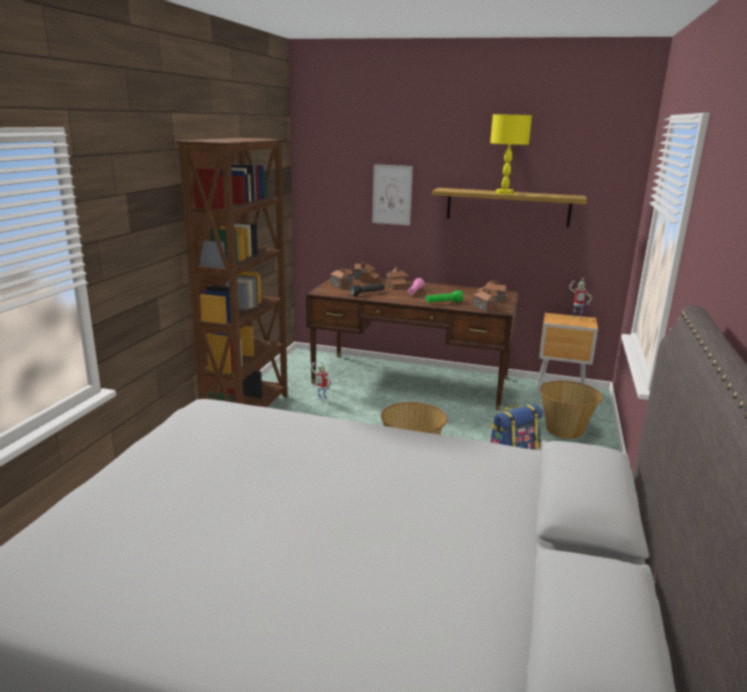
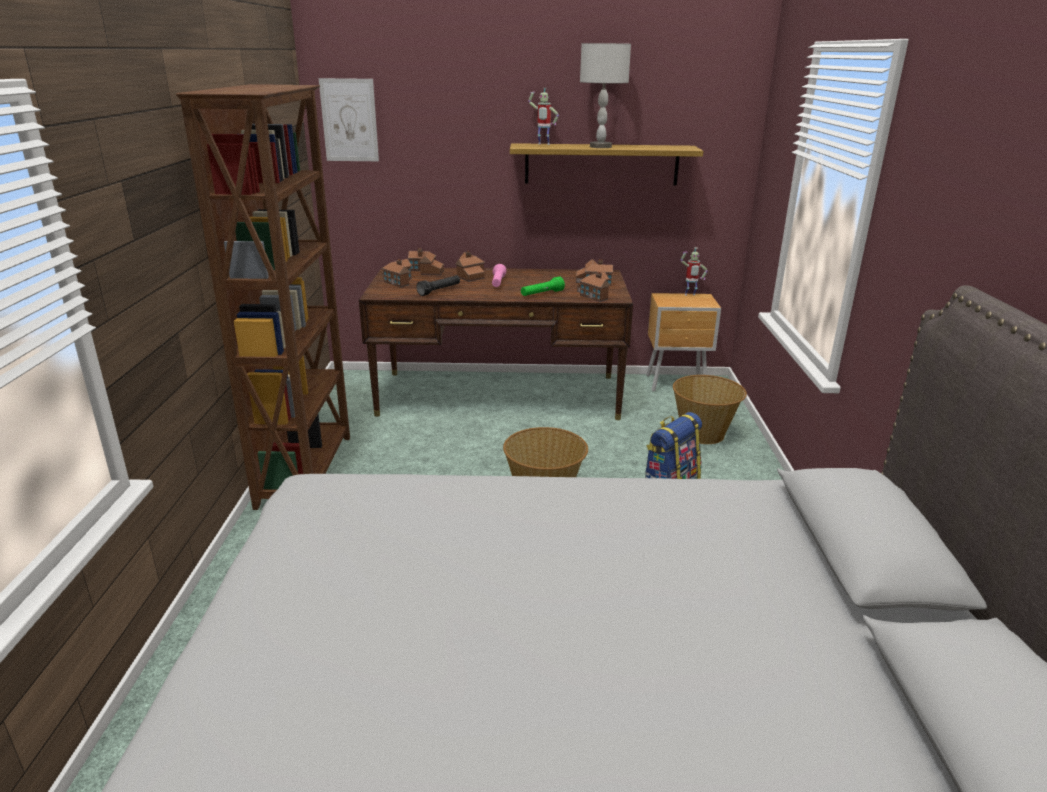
camera: 15 degrees left, 5 degrees up
toy robot [311,361,331,401] -> toy robot moved to [528,88,559,145]
picture [372,164,413,226] -> picture moved to [319,78,379,161]
yellow table lamp [490,114,532,194] -> grey table lamp [580,43,631,148]

